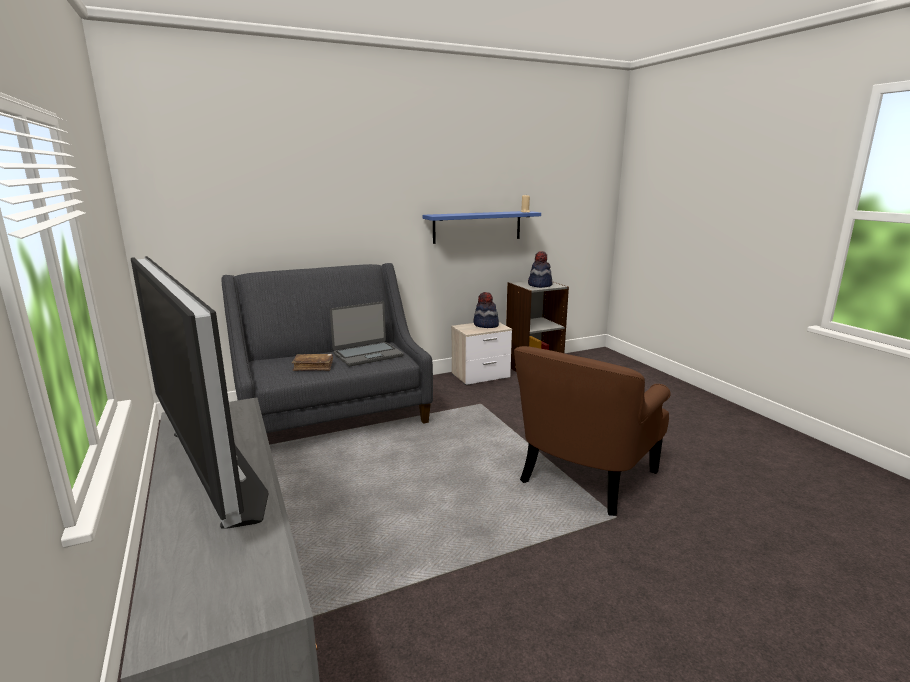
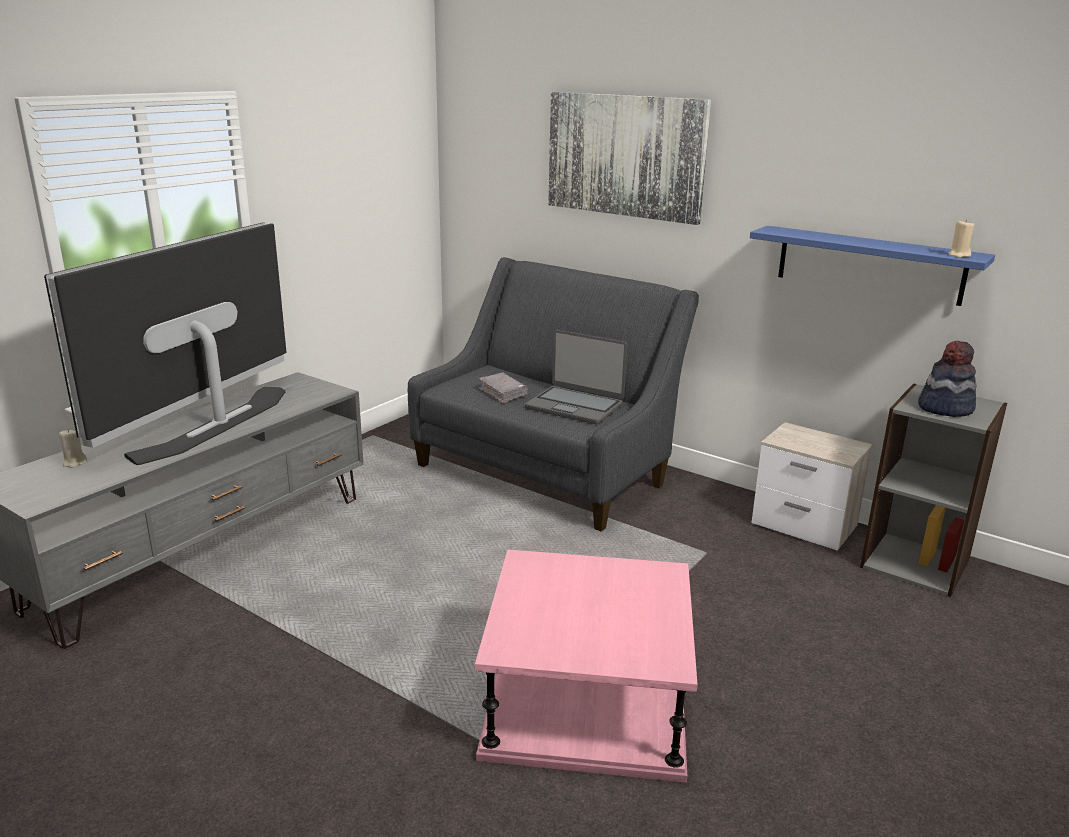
camera: 60 degrees right, 5 degrees up
brown book [292,354,333,371] -> grey book [479,373,528,404]
hat [474,292,499,328] -> none
brown armchair [514,346,671,516] -> pink side table [475,549,698,783]
none -> beige candle [59,429,87,468]
none -> picture [548,92,711,225]

